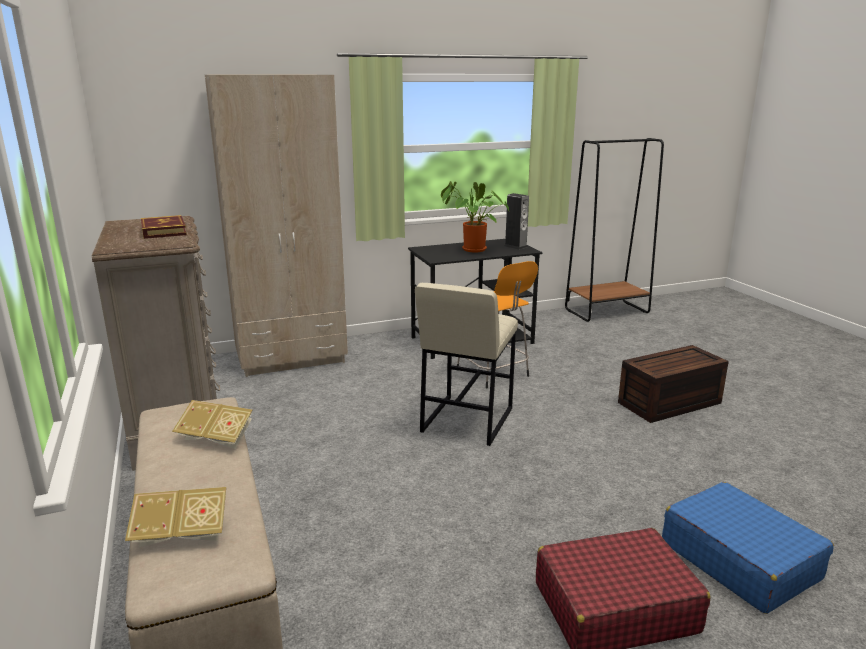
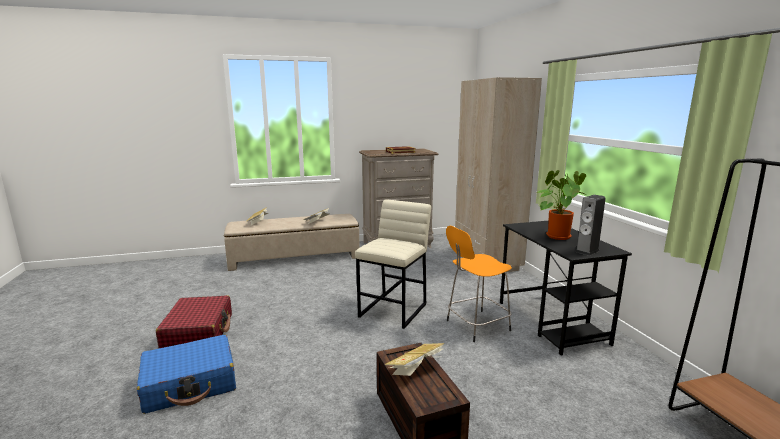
camera: 95 degrees right, 5 degrees down
beige chair [415,283,518,446] -> beige chair turned 90 degrees clockwise [355,199,431,329]
none -> book [384,343,445,376]

